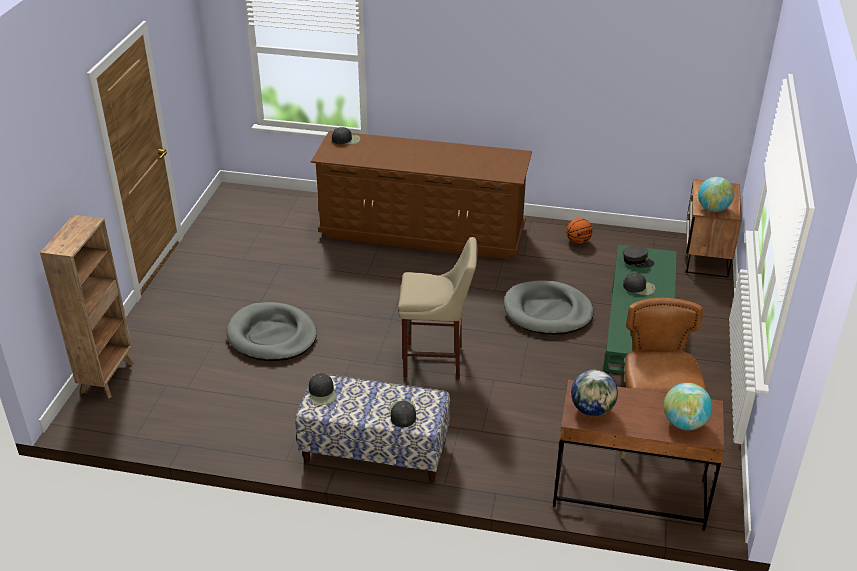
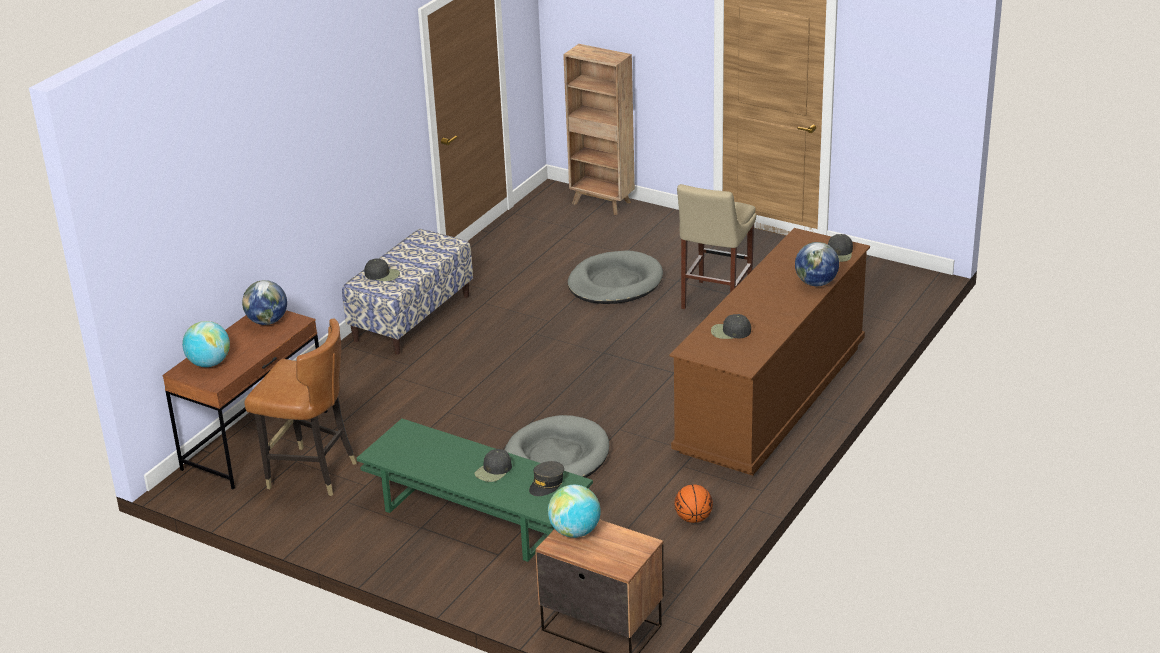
camera: 110 degrees right, 5 degrees down
black cap [309,373,337,405] -> black cap moved to [711,314,751,339]
beige stool [398,237,478,380] -> beige stool moved to [677,184,756,309]
none -> globe [795,242,839,286]

